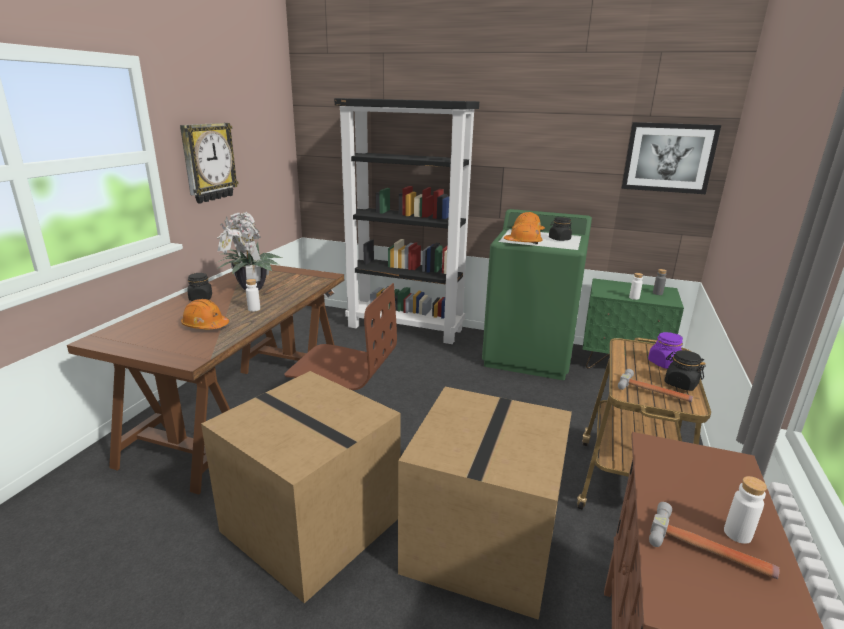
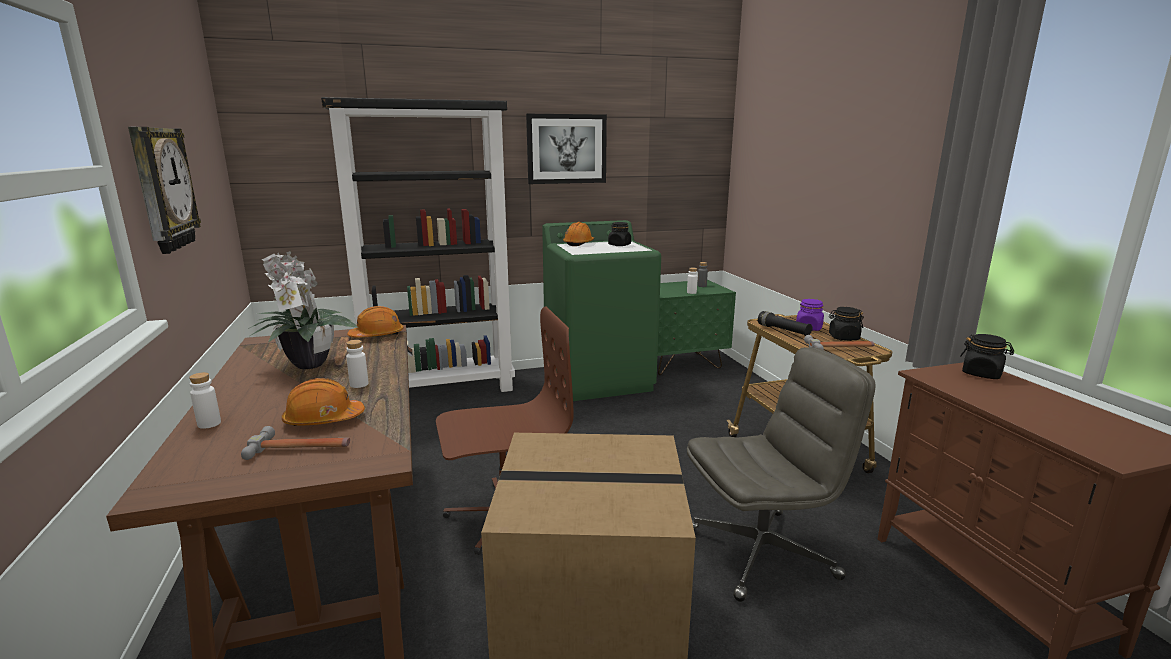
camera: 35 degrees left, 5 degrees down
black jar [188,273,212,301] -> black jar moved to [960,334,1014,379]
cardboard box [398,387,572,620] -> grey office chair [687,347,876,602]
orange hard hat [504,221,543,244] -> orange hard hat moved to [347,306,404,338]
picture [622,122,721,194] -> picture moved to [526,114,607,184]
hammer [649,502,779,579] -> hammer moved to [241,426,350,460]
white bottle [724,476,767,544] -> white bottle moved to [189,372,221,429]
none -> black flashlight [758,311,813,336]

